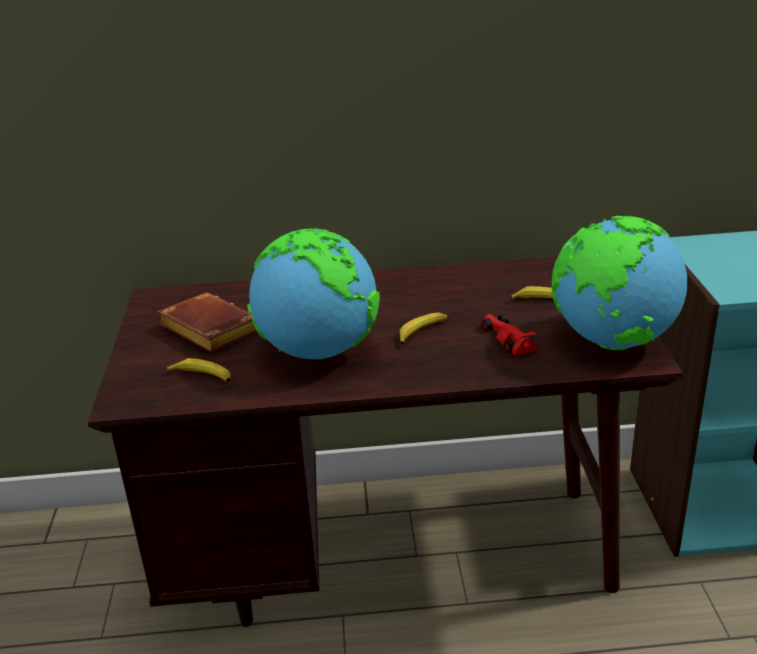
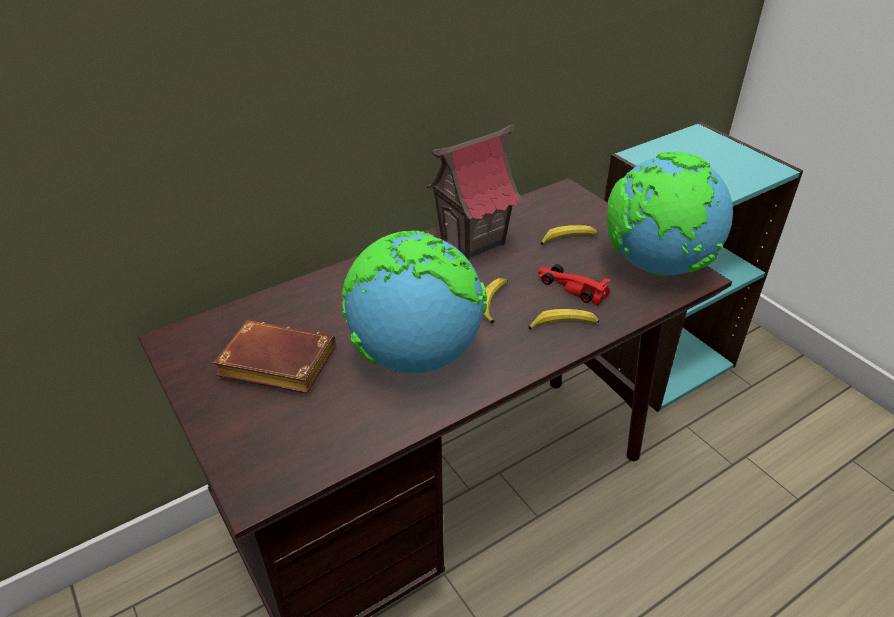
camera: 30 degrees left, 10 degrees up
banana [166,358,231,382] -> banana moved to [528,309,599,330]
none -> toy house [426,124,522,260]

